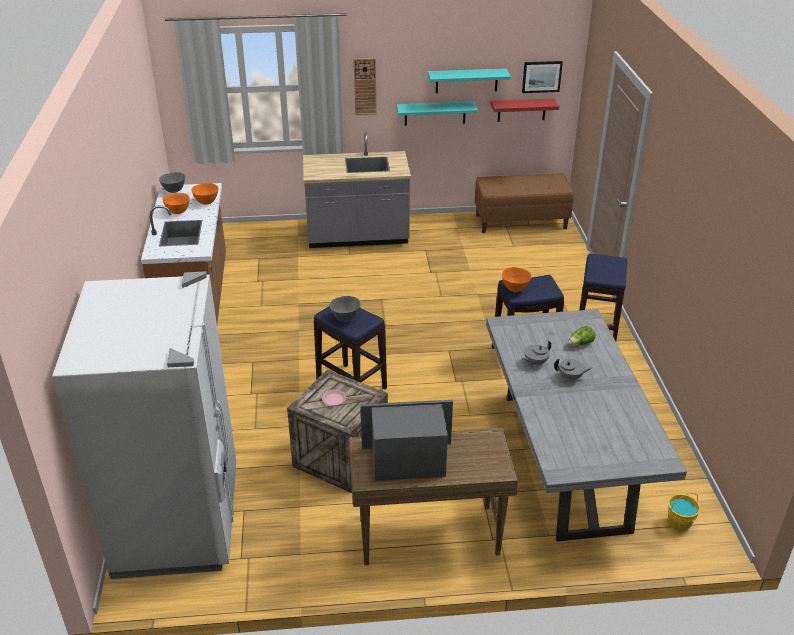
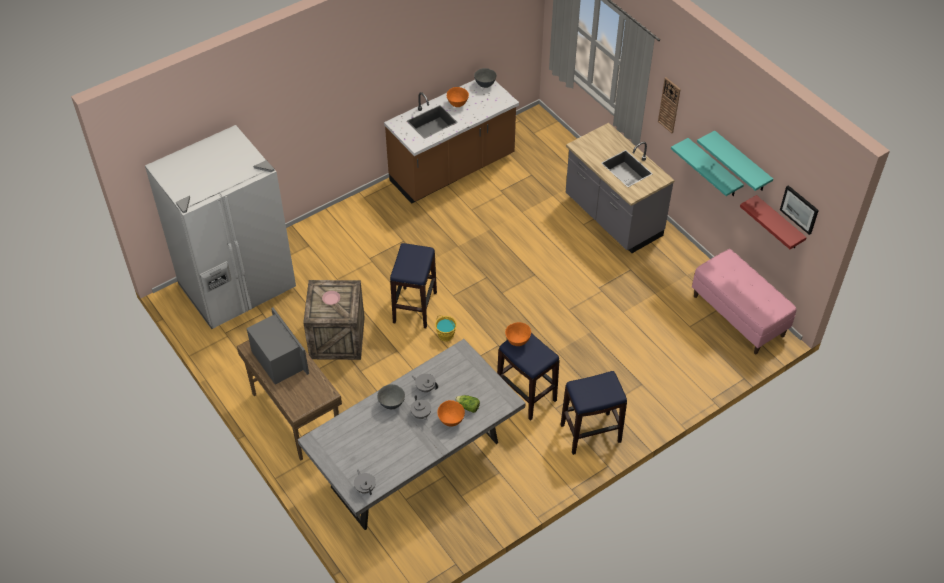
camera: 60 degrees right, 15 degrees up
orange bowl [191,183,218,205] -> orange bowl moved to [437,400,465,427]
grey bowl [330,296,360,322] -> grey bowl moved to [377,384,405,409]
brown bench [475,174,574,233] -> pink bench [692,249,796,354]
yellow bucket [668,493,701,532] -> yellow bucket moved to [435,315,457,342]
none -> grey teapot [354,469,376,495]

